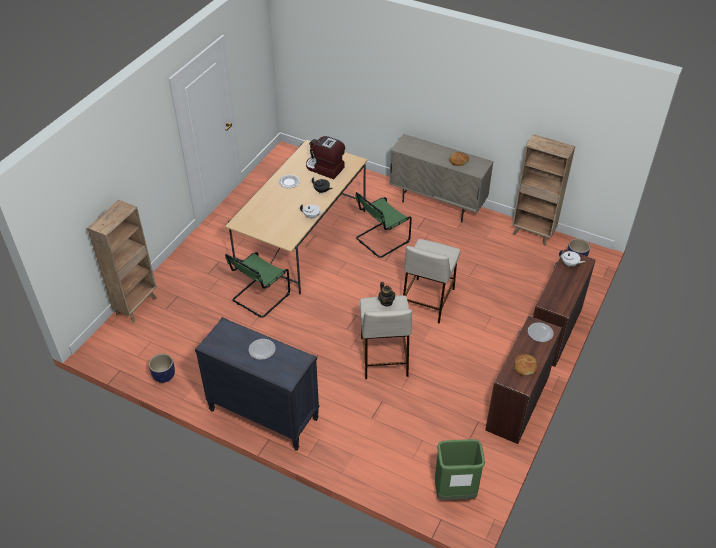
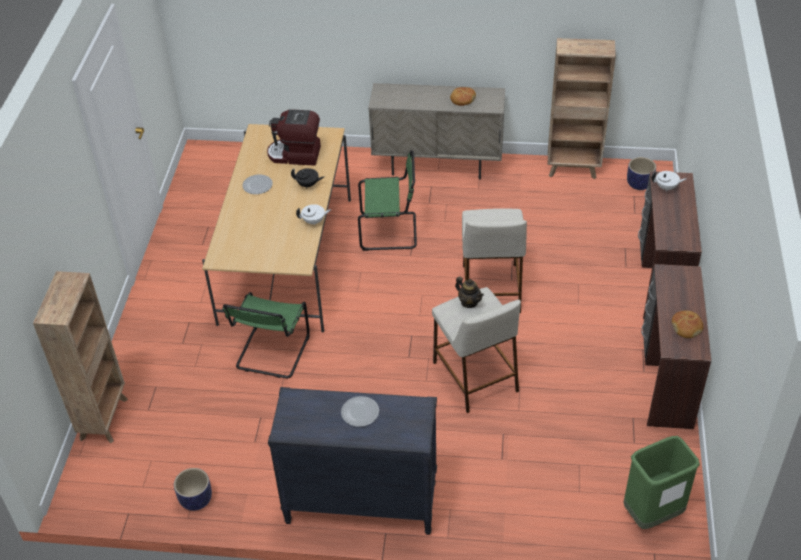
camera: 20 degrees left, 0 degrees up
green chair [356,192,412,258] -> green chair turned 120 degrees counterclockwise [358,150,417,251]
plate [528,323,554,342] -> none

